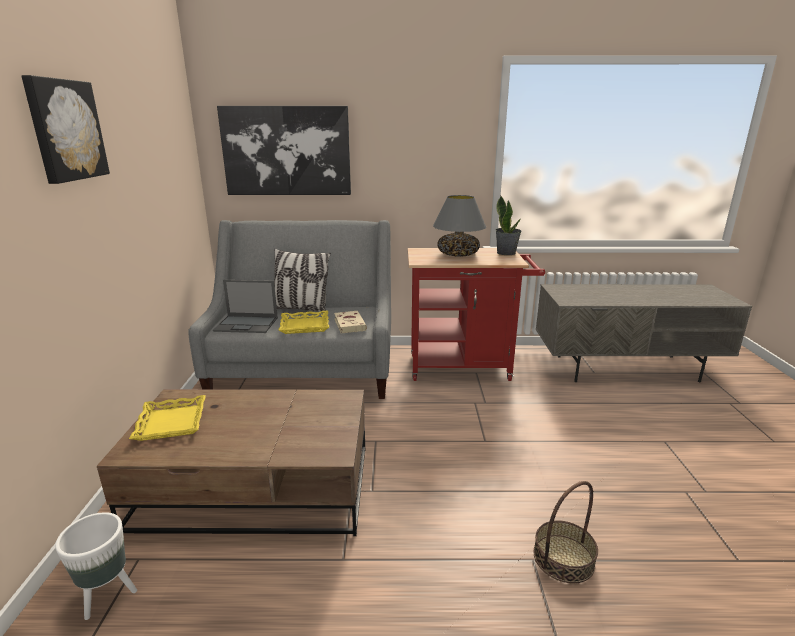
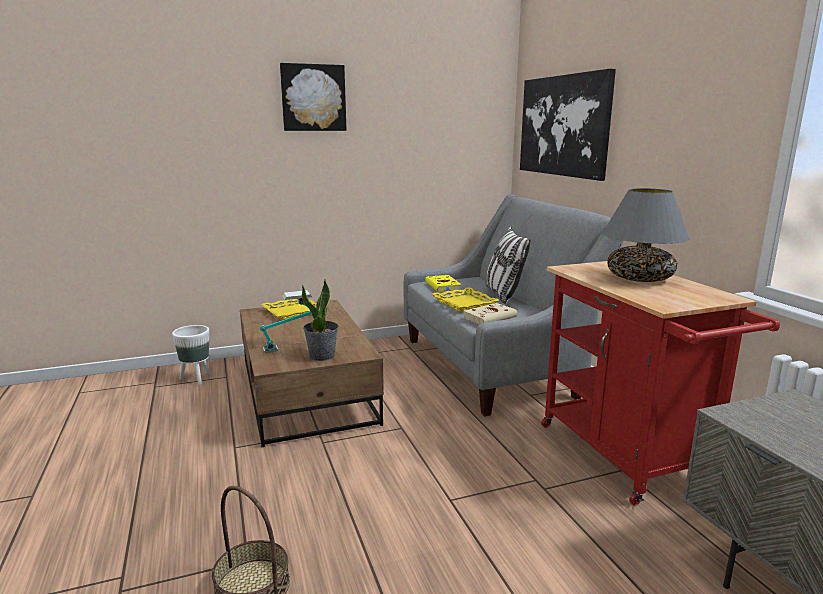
camera: 70 degrees right, 5 degrees down
laptop [213,280,278,333] -> yellow book [425,275,461,292]
potted plant [496,196,522,255] -> potted plant moved to [302,279,339,361]
none -> table lamp [260,290,312,353]

